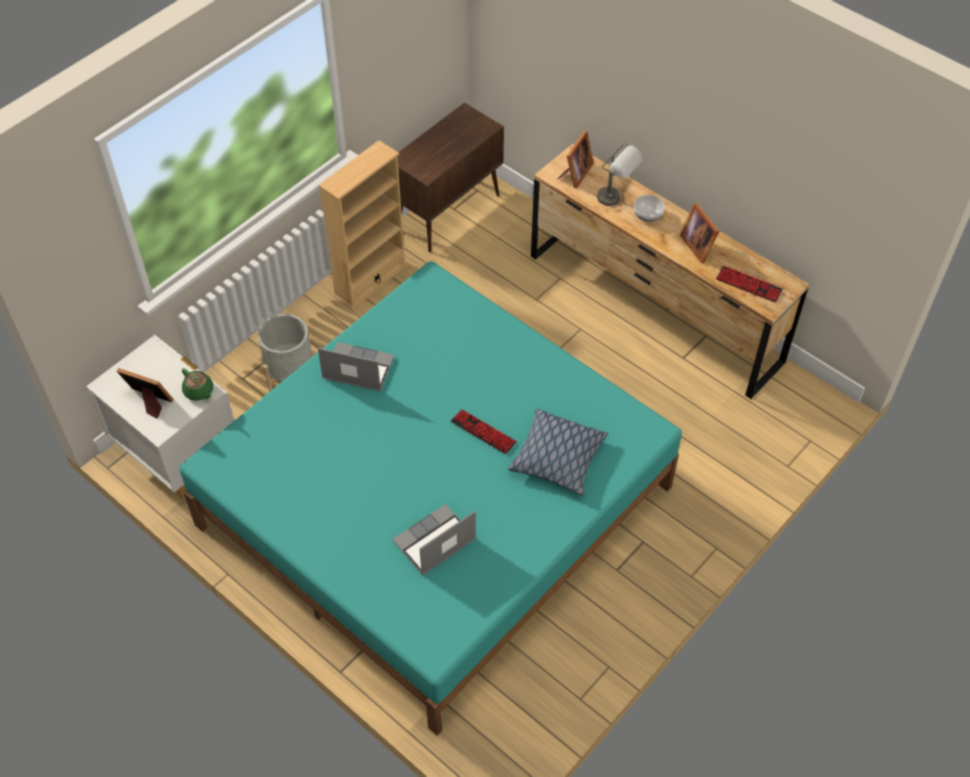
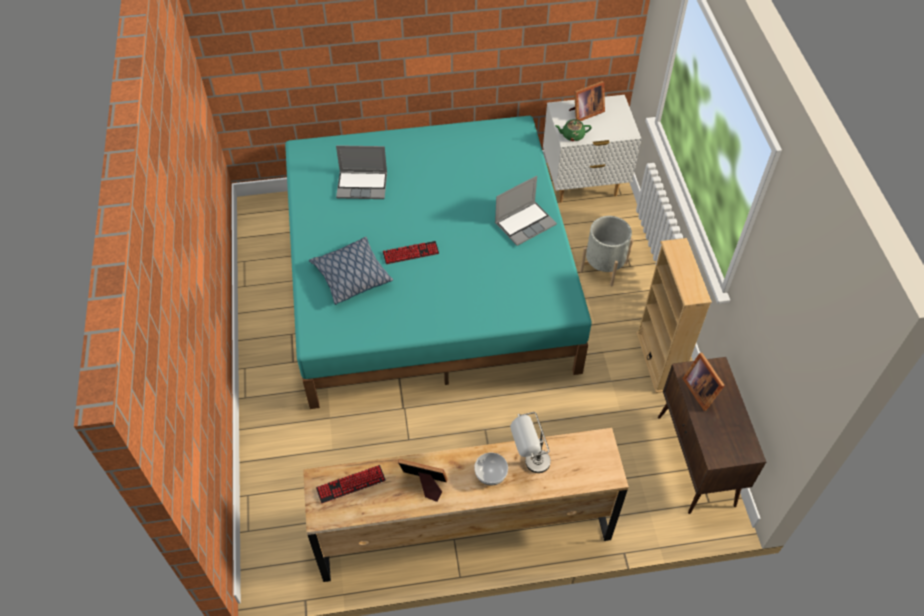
camera: 130 degrees right, 0 degrees up
laptop [392,504,476,575] -> laptop turned 90 degrees clockwise [336,145,387,199]
picture frame [557,131,594,188] -> picture frame moved to [682,353,725,411]

